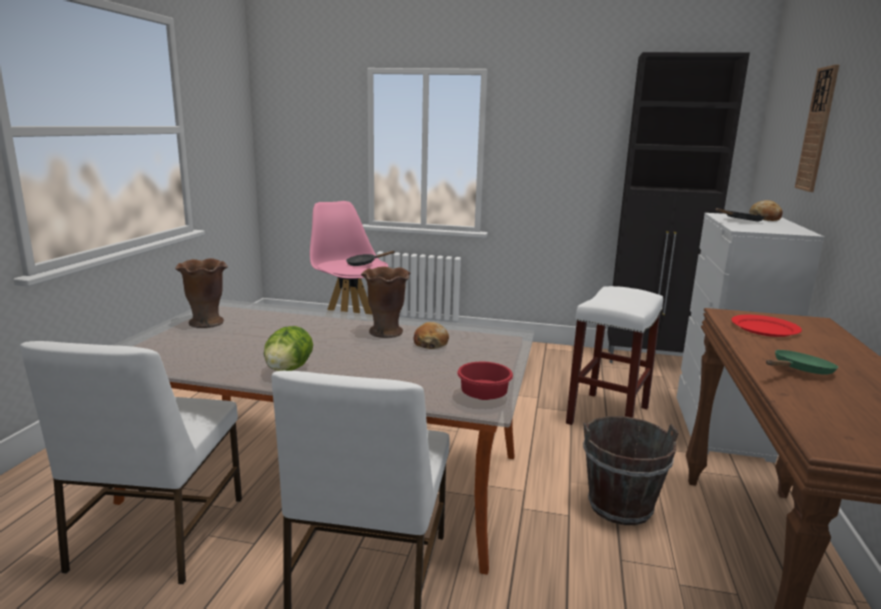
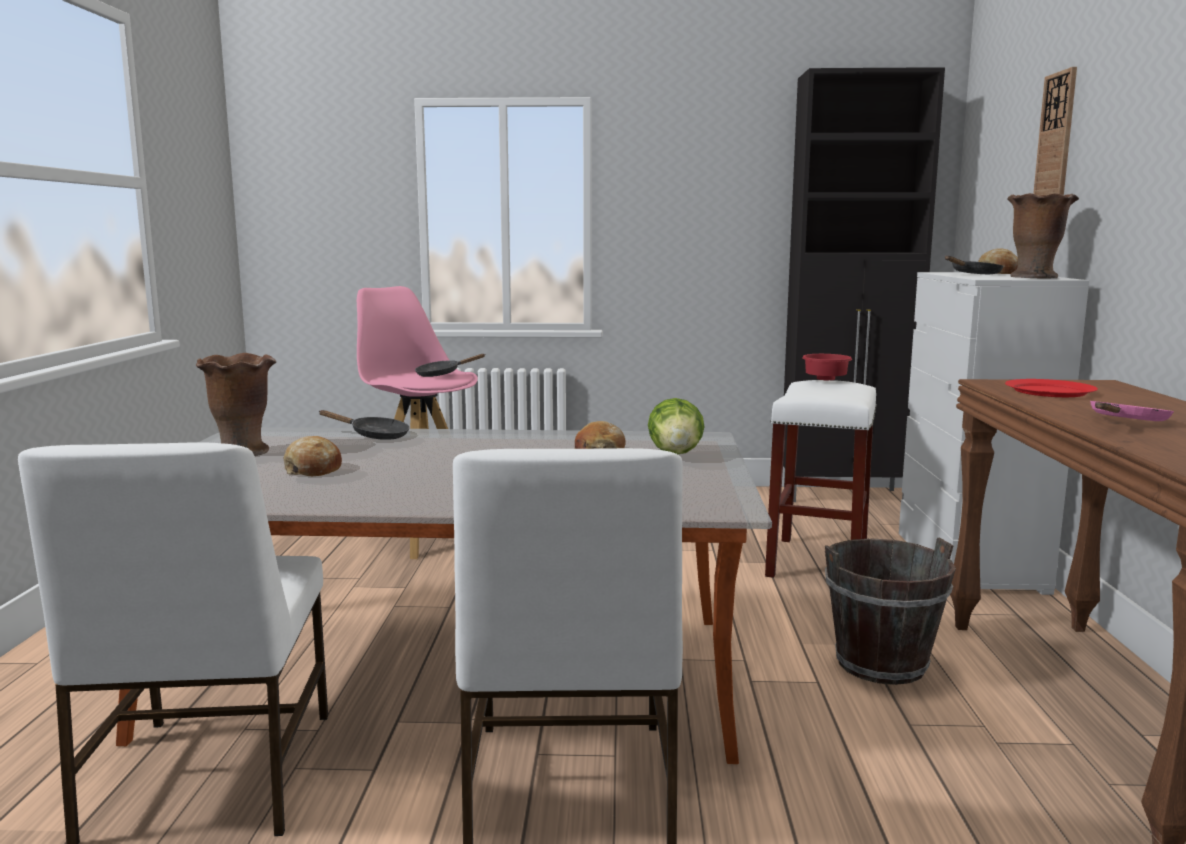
camera: 10 degrees left, 5 degrees down
lettuce [264,326,313,371] -> lettuce moved to [648,398,705,454]
brown vase [361,266,411,338] -> brown vase moved to [1007,193,1079,279]
red bowl [457,362,513,400] -> red bowl moved to [802,354,852,381]
green frying pan [766,350,838,375] -> pink frying pan [1090,401,1174,421]
none -> bread [284,436,342,476]
none -> black frying pan [319,410,409,440]

